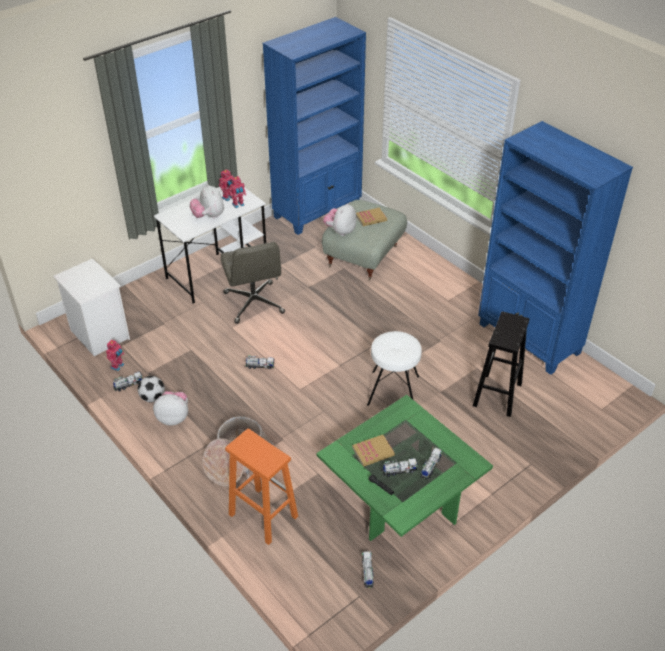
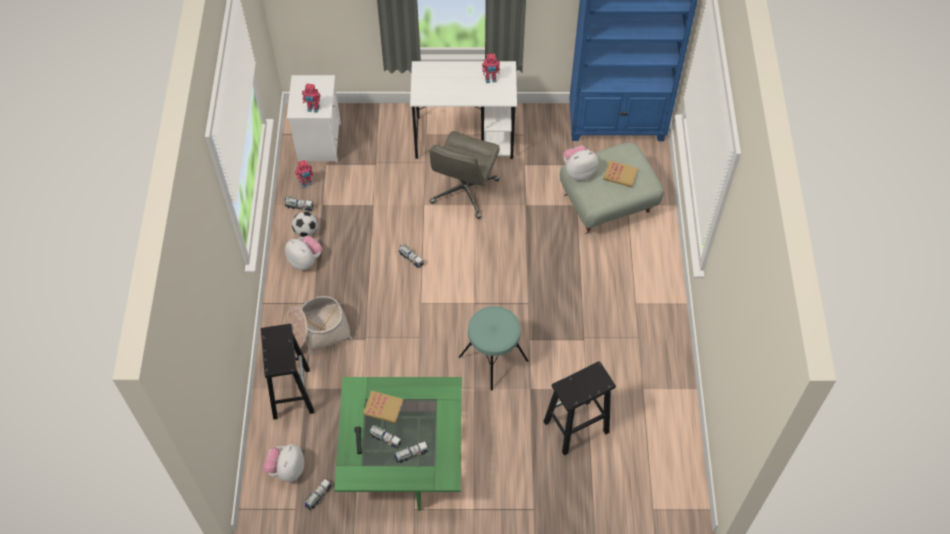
camera: 40 degrees right, 15 degrees up
plush toy [190,184,224,219] -> plush toy moved to [263,444,304,482]
orange stool [225,428,298,545] -> black stool [261,324,314,420]
toy robot [229,176,246,208] -> toy robot moved to [302,84,321,113]
white stool [367,331,422,406] -> turquoise stool [459,306,528,391]
blue bookcase [478,121,633,375] -> none

